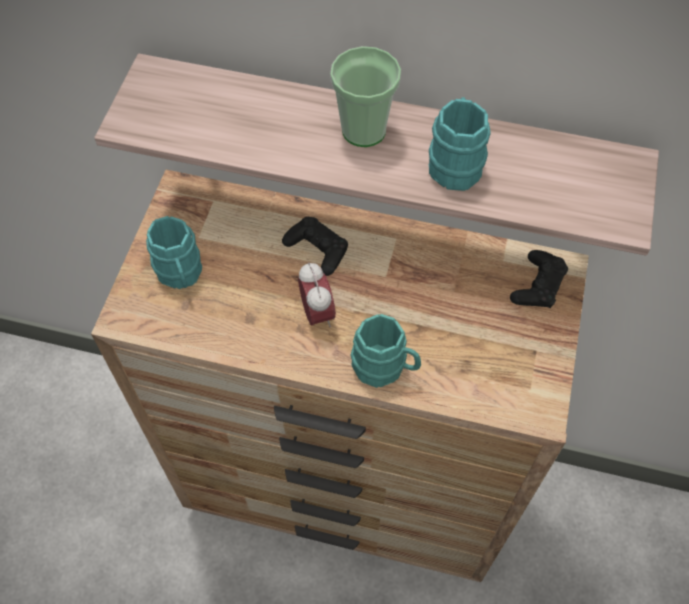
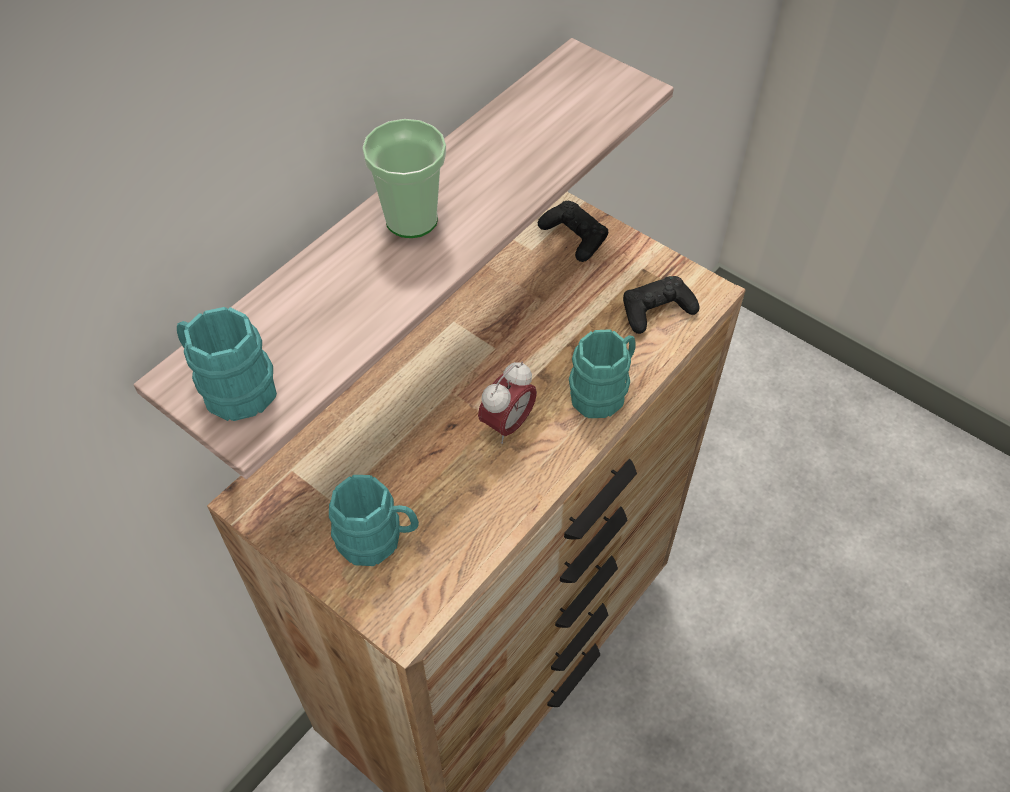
camera: 65 degrees left, 5 degrees down
black game controller [282,217,348,276] -> black game controller moved to [623,276,700,334]
alarm clock [298,262,336,327] -> alarm clock turned 120 degrees clockwise [478,362,537,444]
turquoise mug [429,97,491,191] -> turquoise mug moved to [177,307,277,421]

